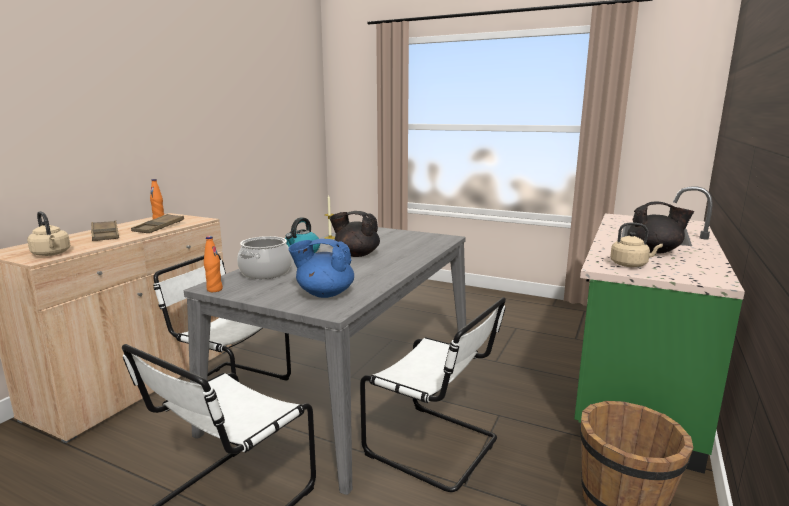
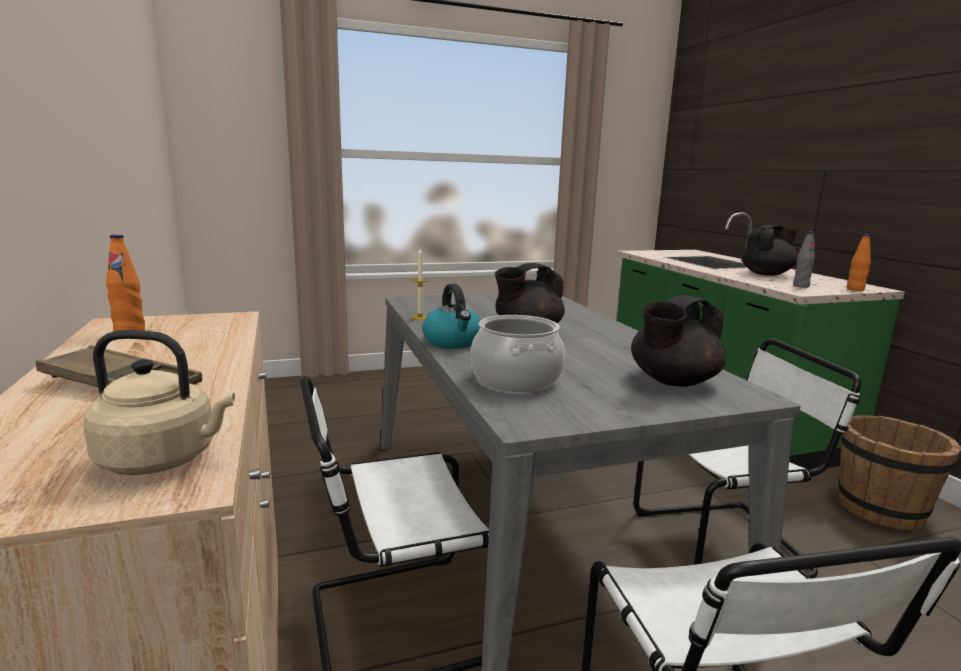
camera: 45 degrees left, 0 degrees up
brown tray [131,214,184,233] -> none
orange bottle [204,236,223,292] -> orange bottle moved to [847,234,871,291]
blue teapot [288,239,354,298] -> black teapot [631,295,726,387]
beige kettle [610,223,663,267] -> grey bottle [793,231,815,288]

